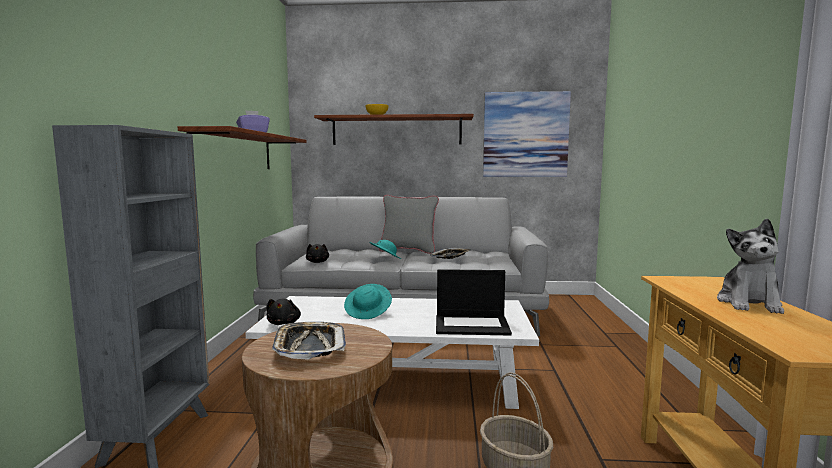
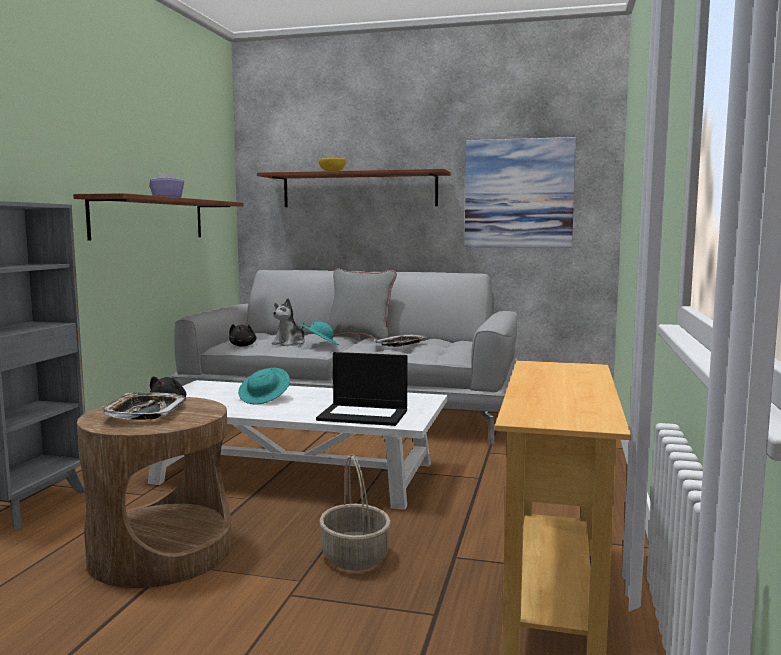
camera: 10 degrees right, 0 degrees up
plush toy [717,218,784,314] -> plush toy moved to [272,298,305,346]

